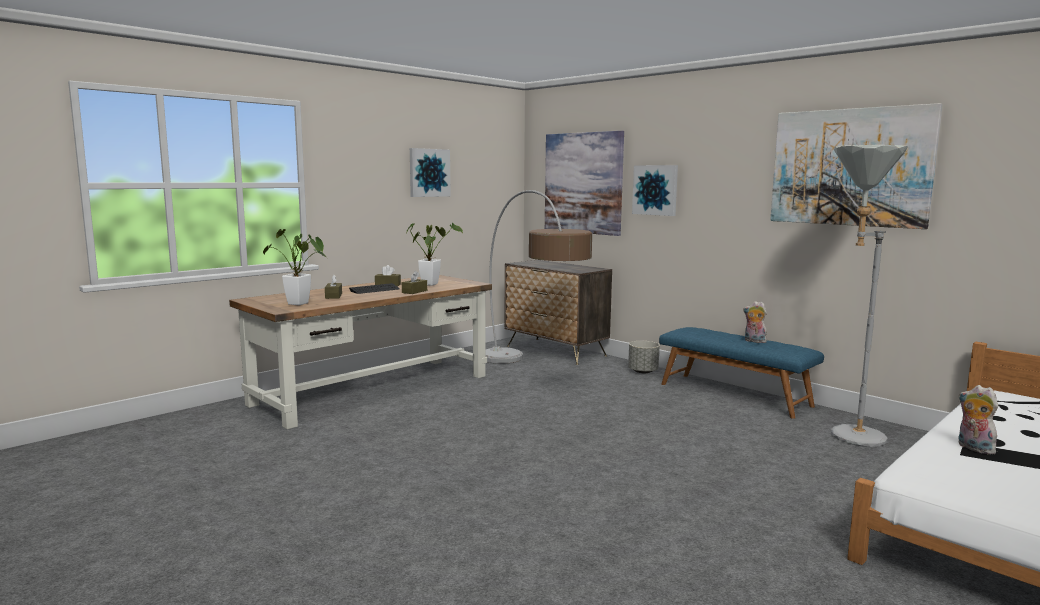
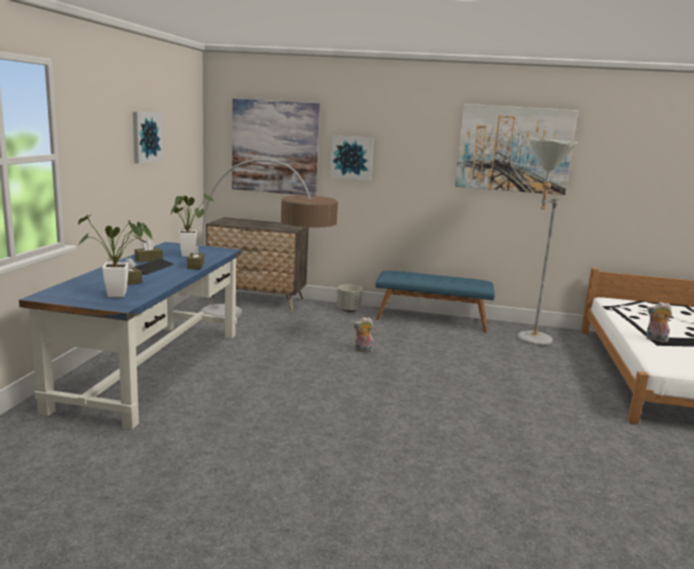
camera: 35 degrees left, 5 degrees up
brown desk [229,275,492,429] -> blue desk [19,242,241,430]
plush toy [743,301,767,343] -> plush toy moved to [353,317,374,353]

